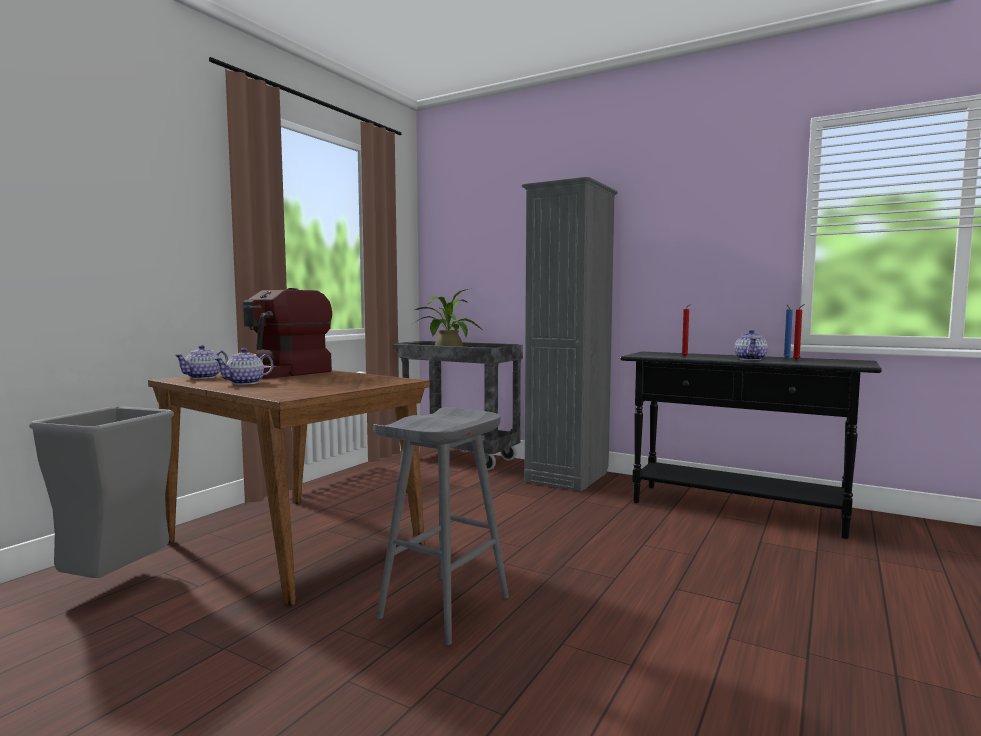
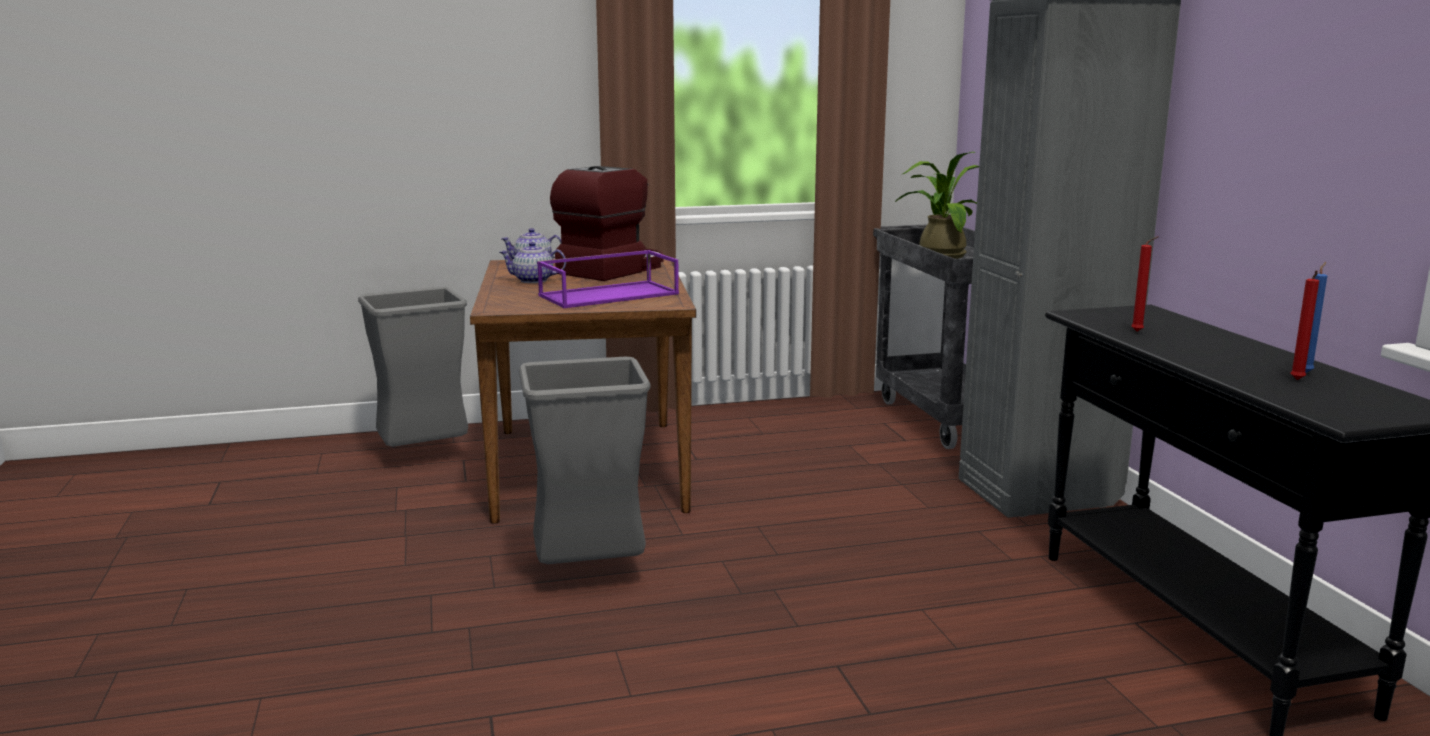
camera: 45 degrees right, 10 degrees up
coffee machine [240,288,332,379] -> coffee machine turned 135 degrees clockwise [550,166,663,281]
grey stool [373,407,509,645] -> grey trash can [519,357,650,564]
teapot [735,330,768,360] -> none
none -> purple tray [537,250,679,308]

